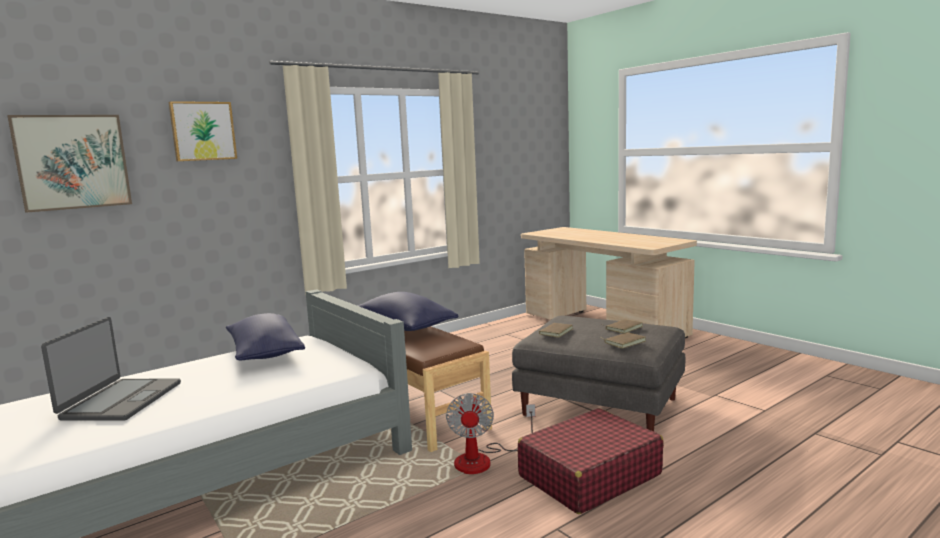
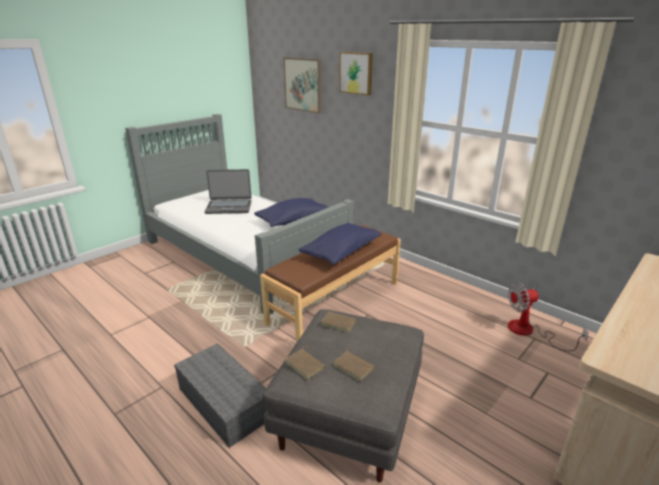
camera: 80 degrees right, 15 degrees up
fan [446,393,535,474] -> fan moved to [508,282,589,351]
red suitcase [518,408,664,514] -> grey storage box [174,343,266,448]

